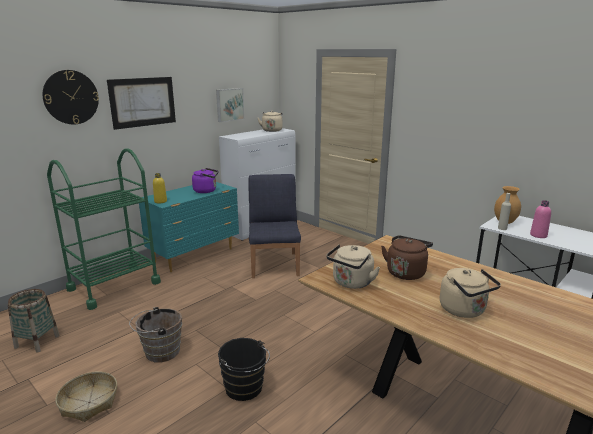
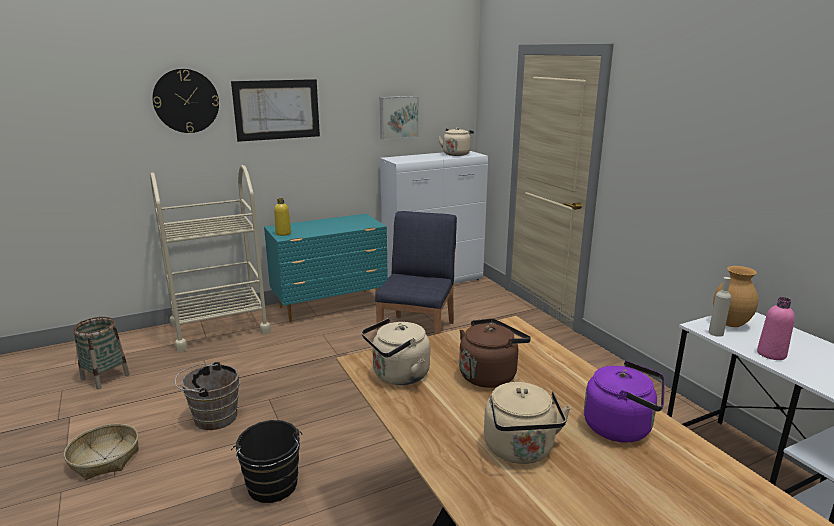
camera: 20 degrees right, 0 degrees up
green cart [47,149,161,310] -> beige cart [150,165,271,352]
purple kettle [192,168,219,193] -> purple kettle moved to [584,361,665,442]

